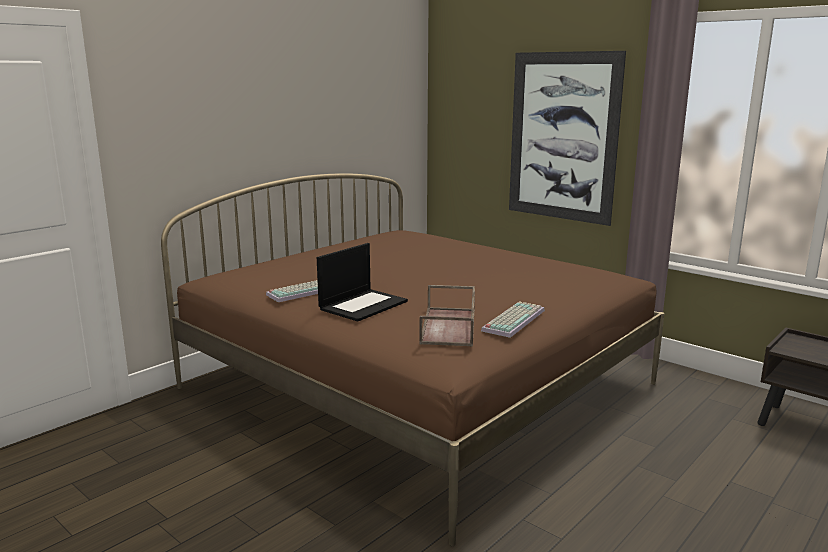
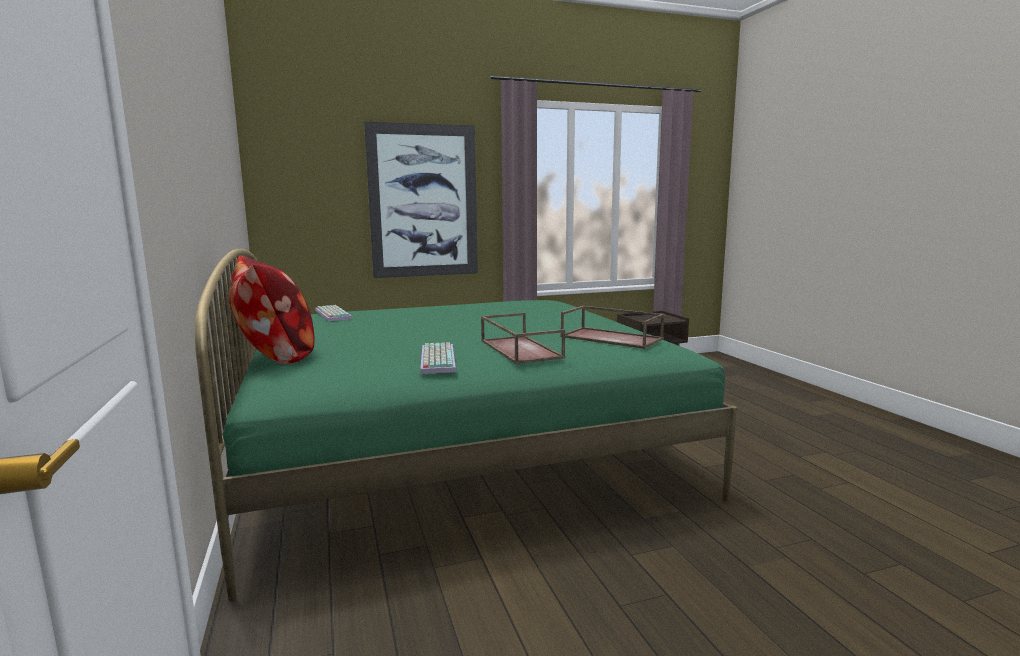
camera: 60 degrees left, 5 degrees down
brown bed [161,173,664,546] -> green bed [195,249,737,601]
laptop [317,243,408,322] -> brown tray [481,313,565,364]
keyboard [481,302,545,338] -> keyboard moved to [315,305,353,321]
none -> pillow [229,256,314,364]

